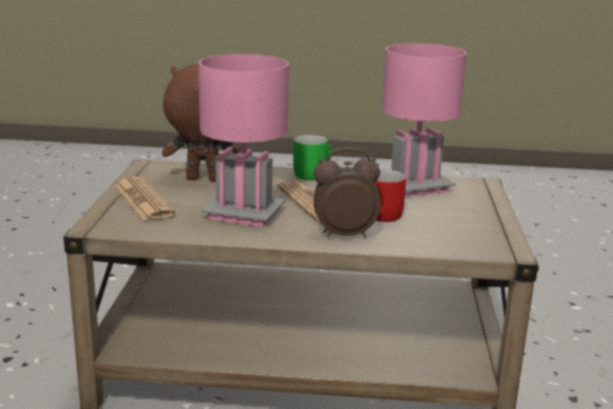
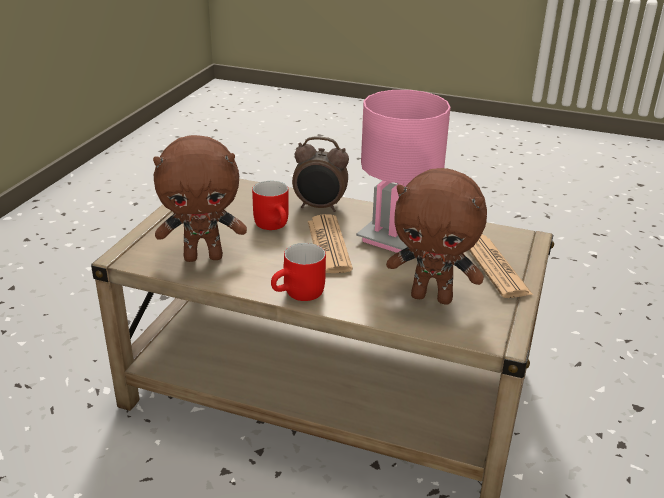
camera: 165 degrees left, 10 degrees up
green mug [293,135,332,180] -> red mug [271,243,326,301]
pink table lamp [382,43,466,198] -> brown plush toy [153,135,247,262]

